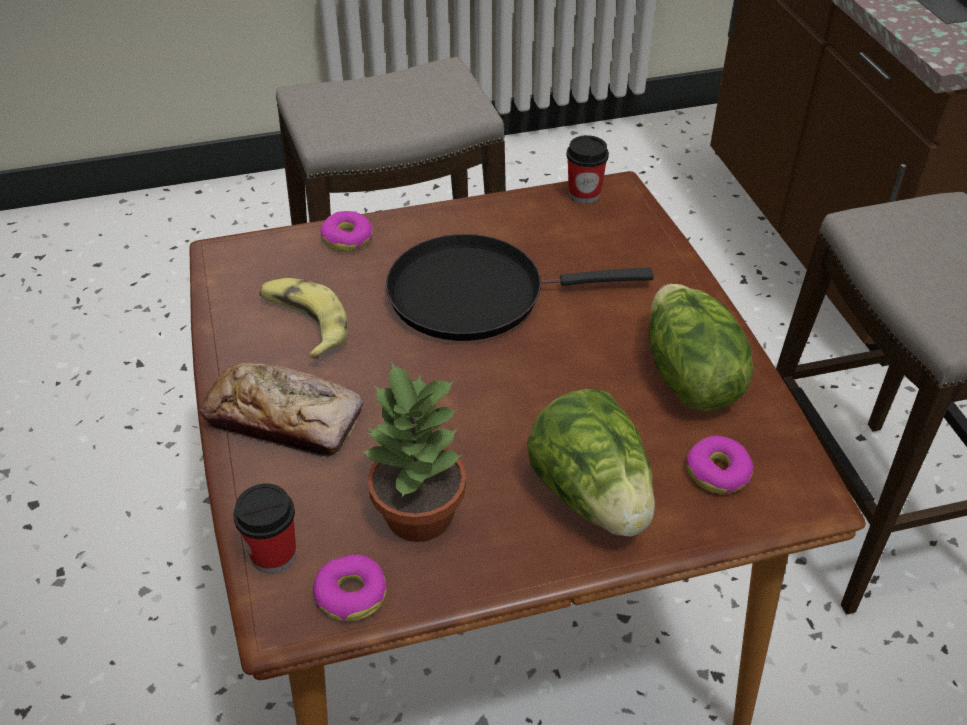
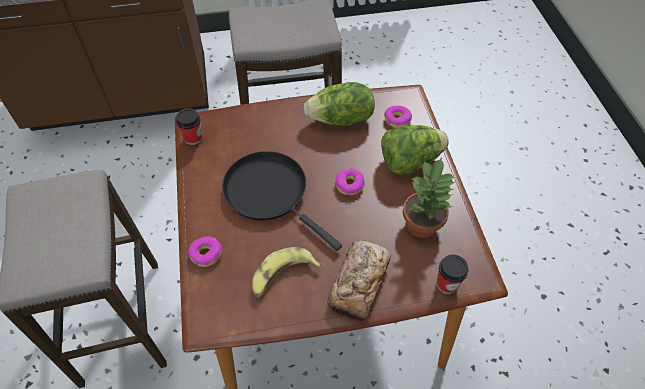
camera: 85 degrees left, 10 degrees up
donut [313,554,387,621] -> donut moved to [335,168,365,195]
black frying pan [386,234,654,341] -> black frying pan turned 135 degrees clockwise [222,151,342,251]

